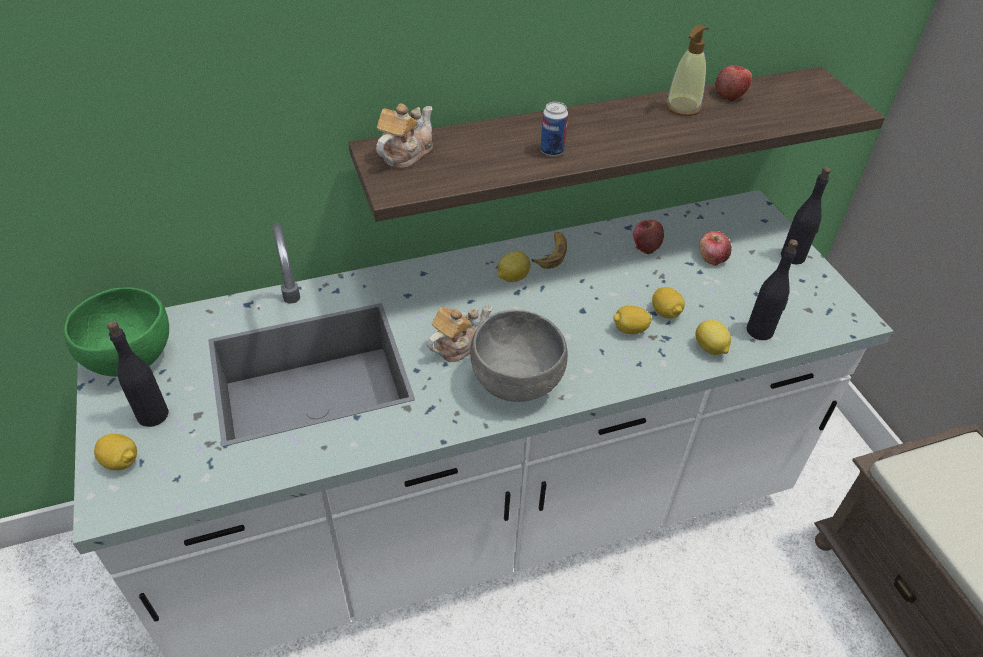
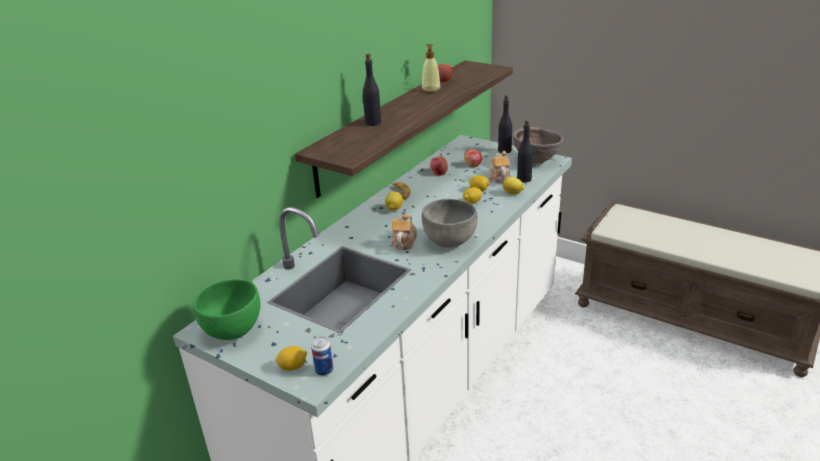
camera: 35 degrees left, 15 degrees down
black bottle [107,321,169,427] -> black bottle moved to [362,54,381,126]
teapot [376,103,433,169] -> teapot moved to [489,151,510,183]
can [540,102,568,156] -> can moved to [311,336,333,376]
none -> brown bowl [513,127,563,164]

